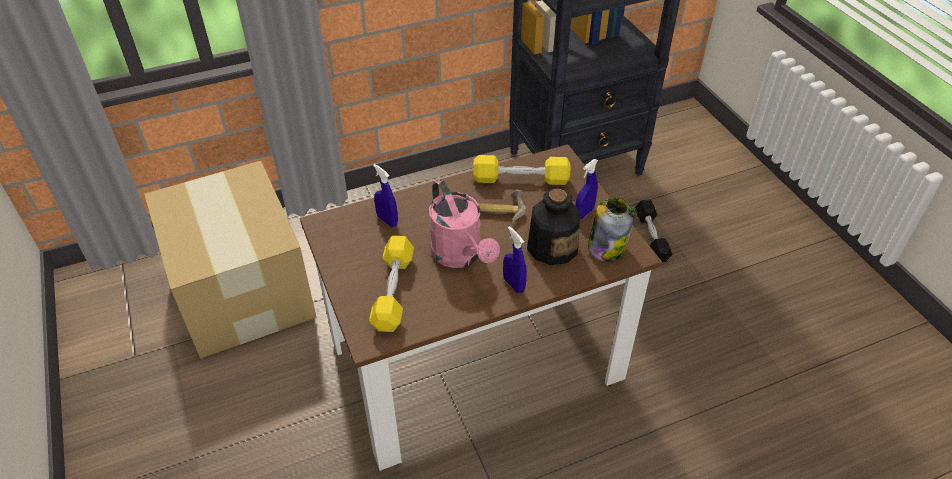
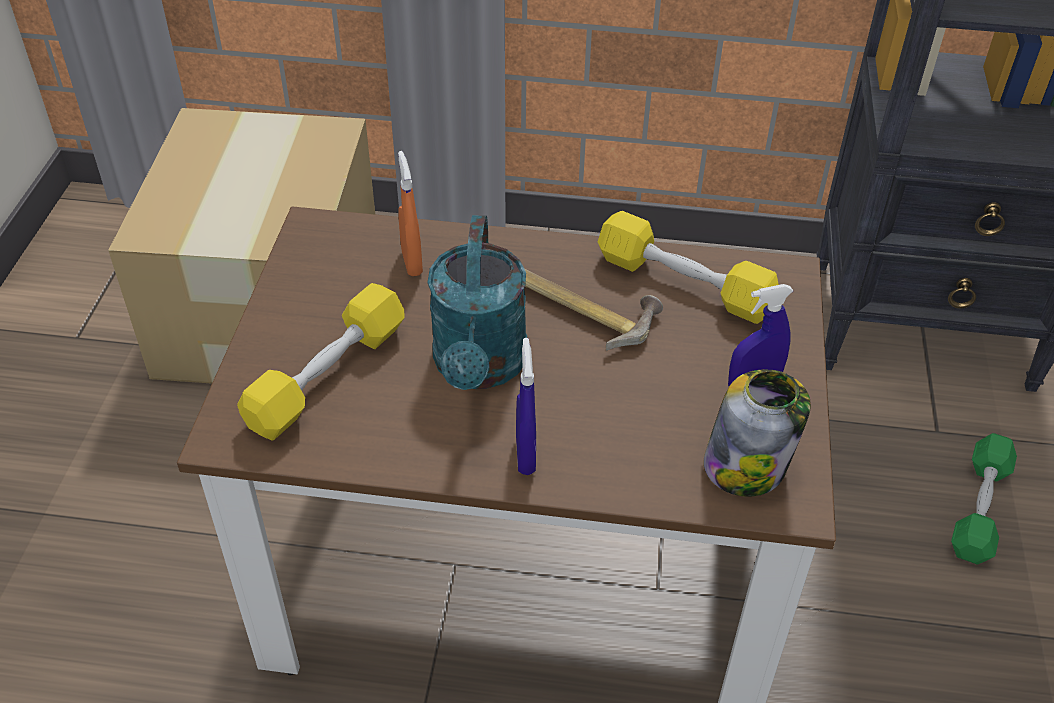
camera: 30 degrees right, 0 degrees up
blue spray bottle [373,164,398,227] -> orange spray bottle [398,151,423,276]
pink watering can [429,180,500,268] -> turquoise watering can [428,215,527,390]
bottle [527,188,580,265] -> none
black dumbbell [635,200,672,262] -> green dumbbell [951,433,1017,565]

